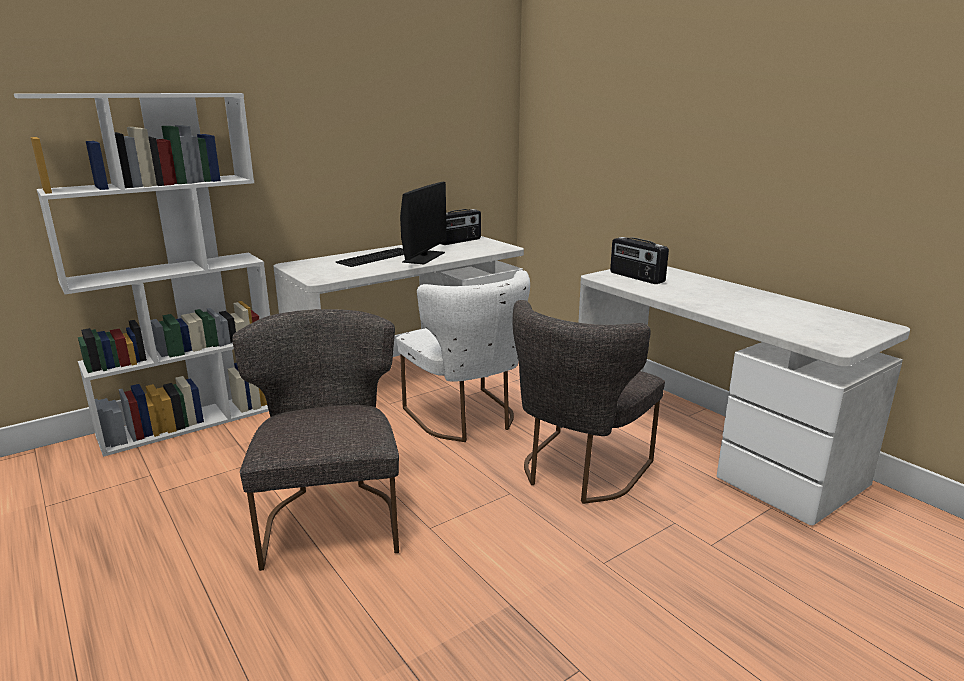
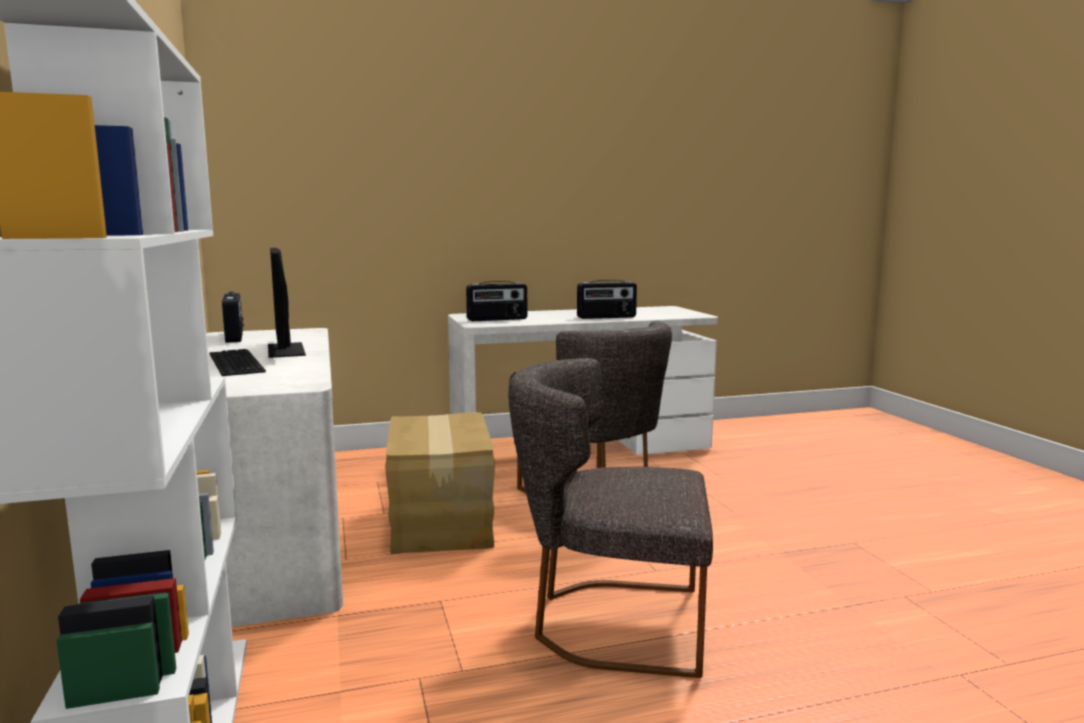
camera: 70 degrees left, 10 degrees down
white chair [396,270,530,442] -> cardboard box [385,412,495,555]
monitor [400,182,447,265] -> monitor turned 150 degrees counterclockwise [268,248,306,358]
none -> radio [577,280,637,319]

